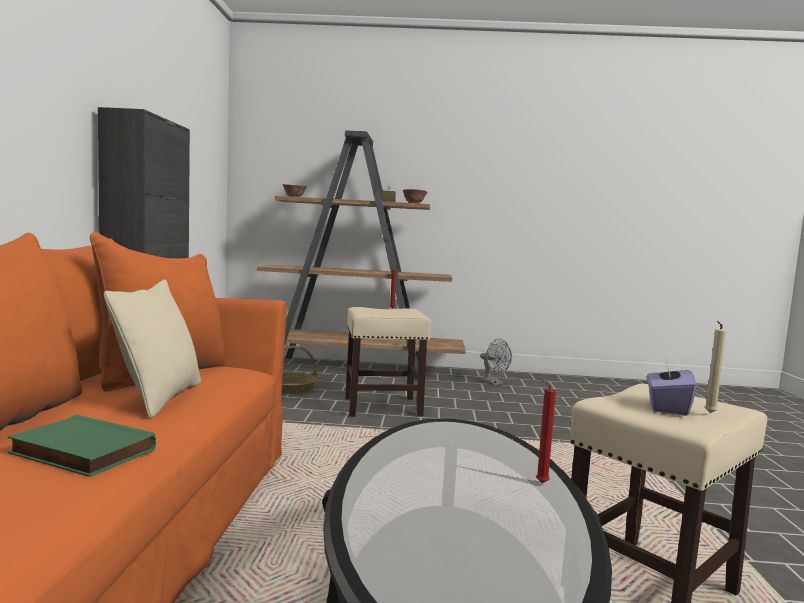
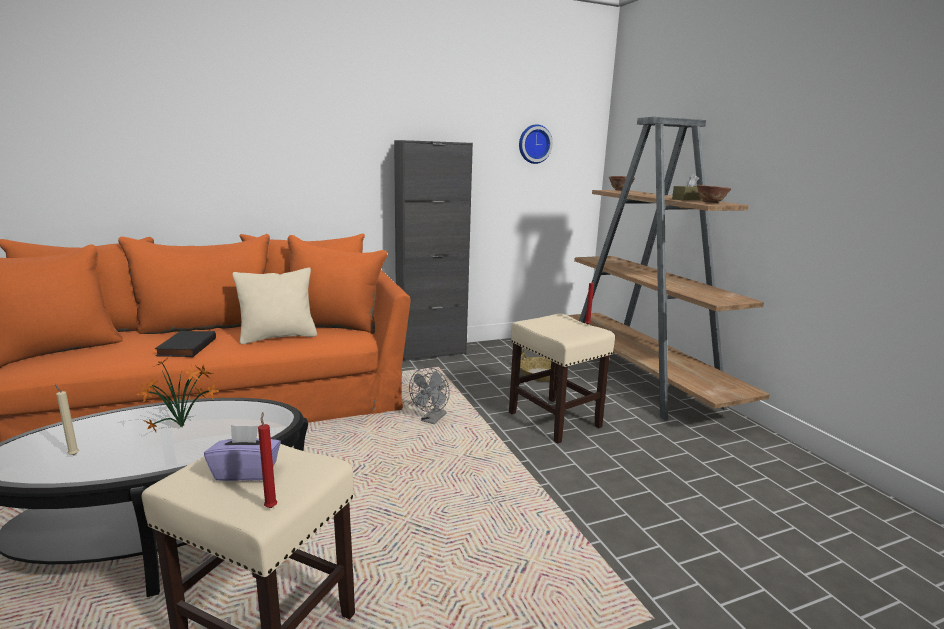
camera: 65 degrees right, 10 degrees up
green book [7,415,156,477] -> black book [154,331,216,357]
grey fan [479,339,512,386] -> grey fan moved to [409,367,450,424]
red candle [536,379,556,483] -> red candle moved to [258,412,278,508]
beige candle [705,321,726,413] -> beige candle moved to [55,384,79,455]
none -> potted plant [136,357,219,432]
none -> wall clock [519,124,553,164]

